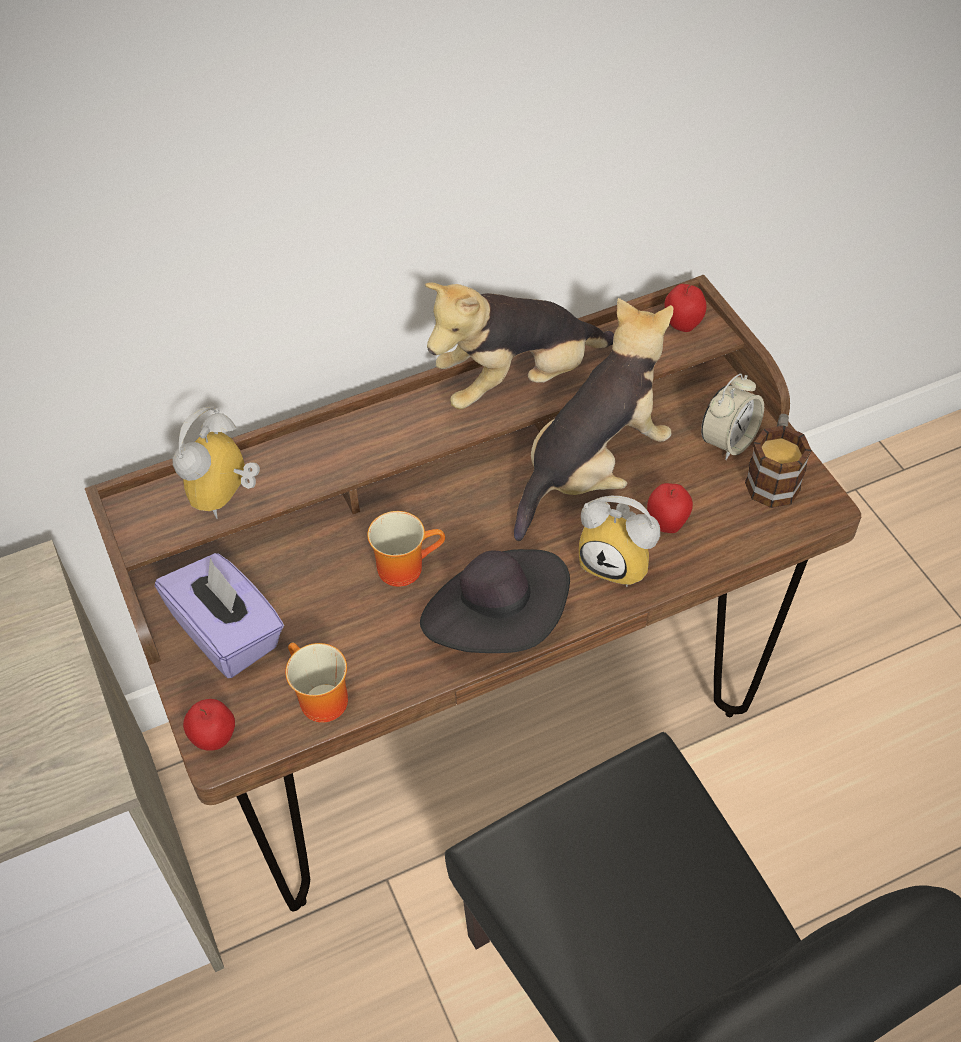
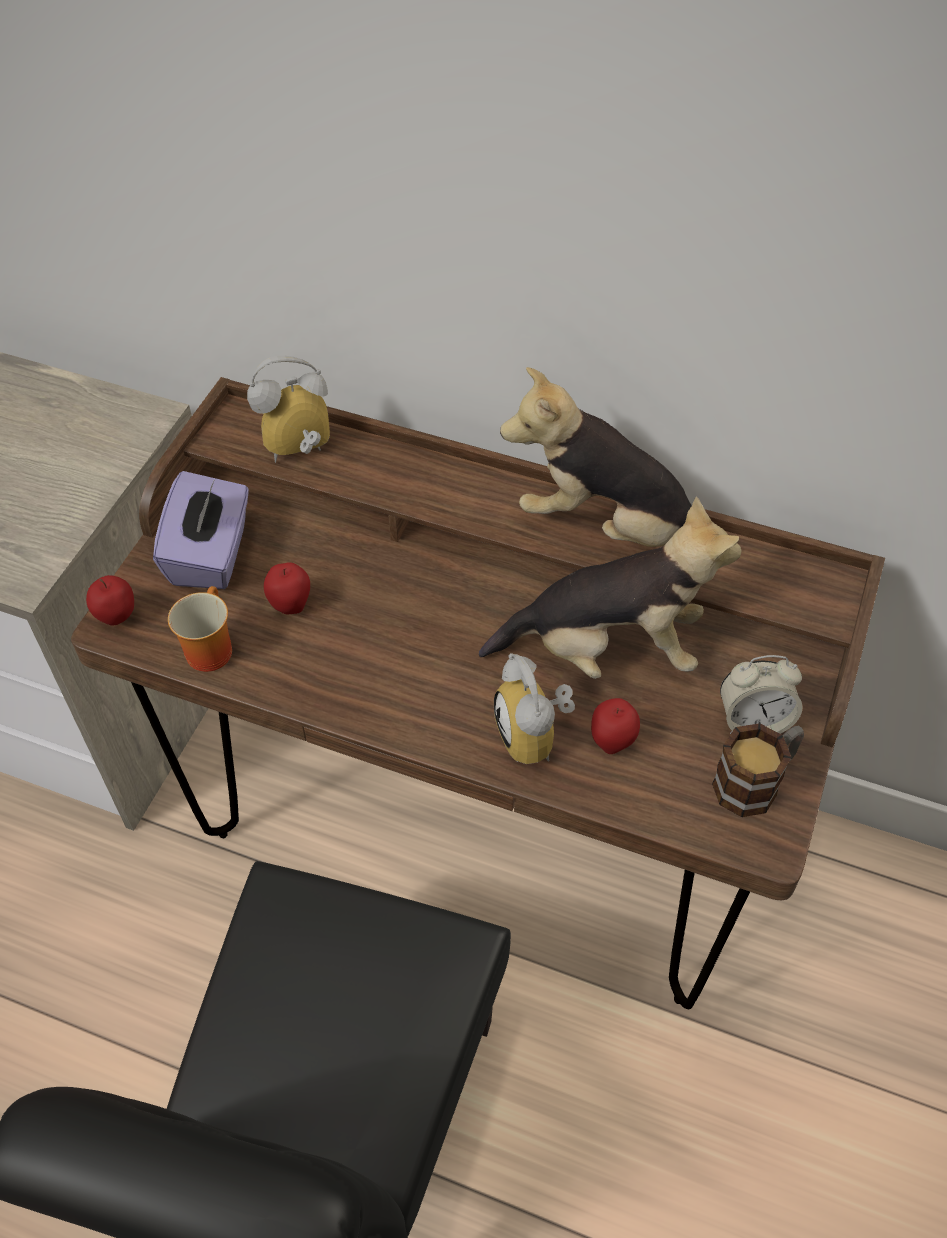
camera: 45 degrees right, 0 degrees up
mug [367,511,445,587] -> none
black hat [420,549,570,653] -> none
apple [664,284,707,332] -> apple moved to [264,562,310,614]

